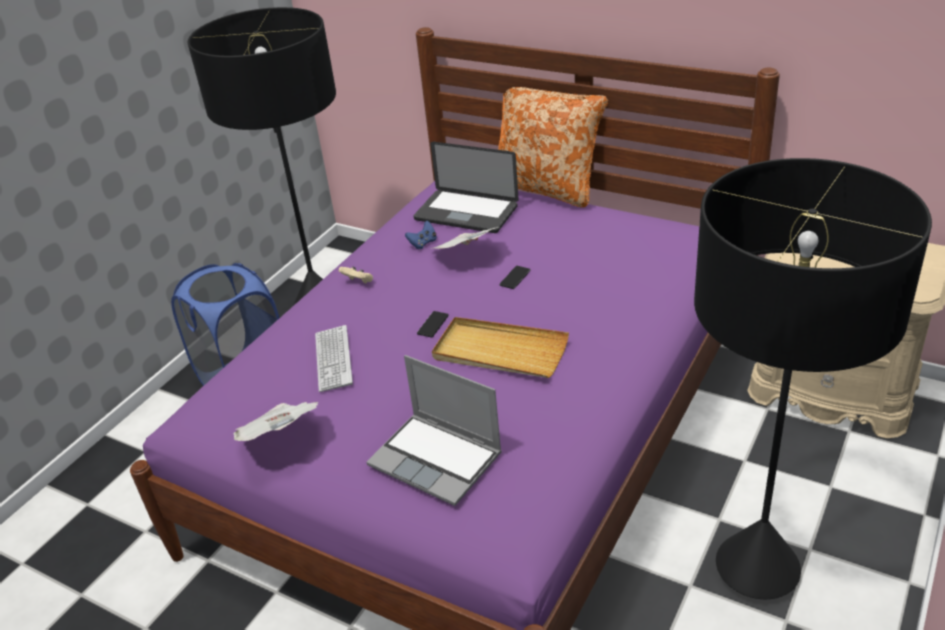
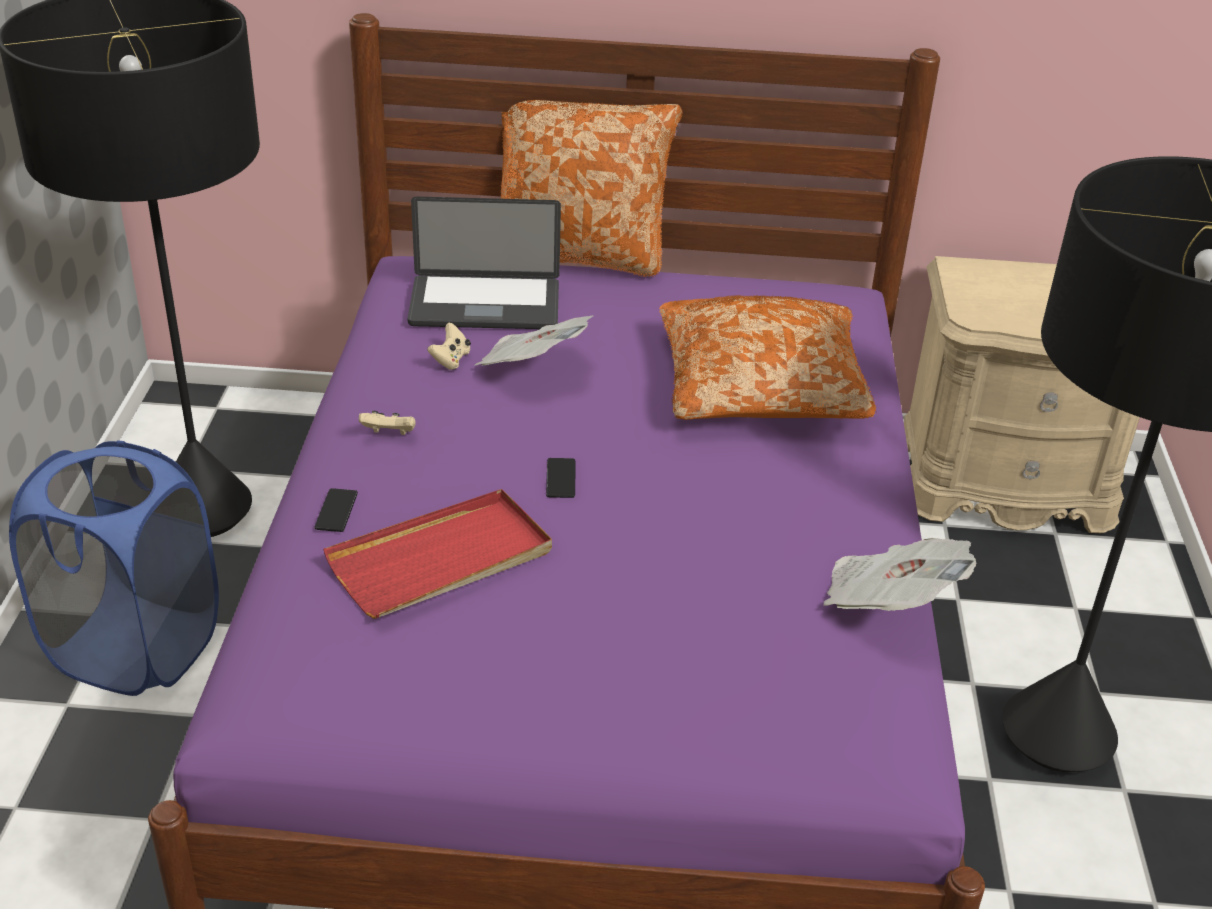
camera: 30 degrees left, 0 degrees up
newspaper [234,402,318,441] -> newspaper moved to [824,538,977,611]
keyboard [315,325,353,392] -> red tray [323,489,552,619]
laptop [367,355,502,506] -> none
blue game controller [405,220,437,249] -> beige game controller [427,323,471,370]
beige tray [432,317,569,378] -> none
phone [500,266,531,289] -> phone moved to [315,488,358,532]
none -> orange pillow [659,295,876,420]

